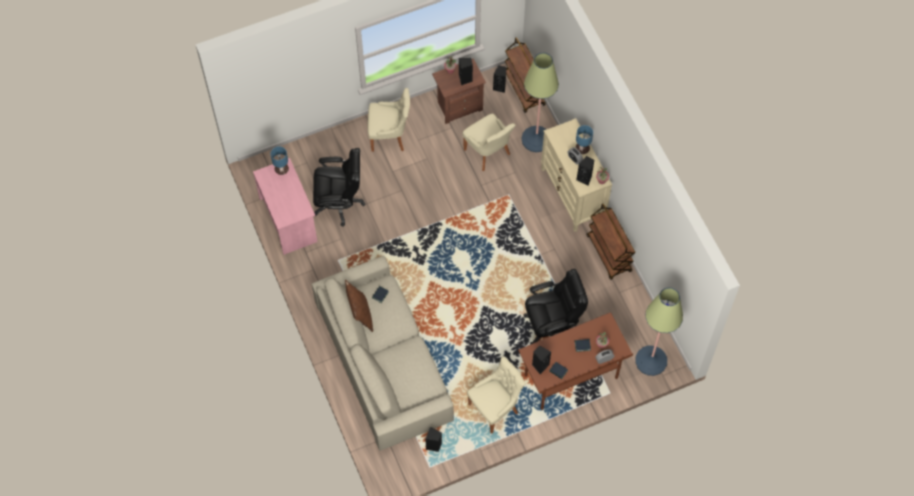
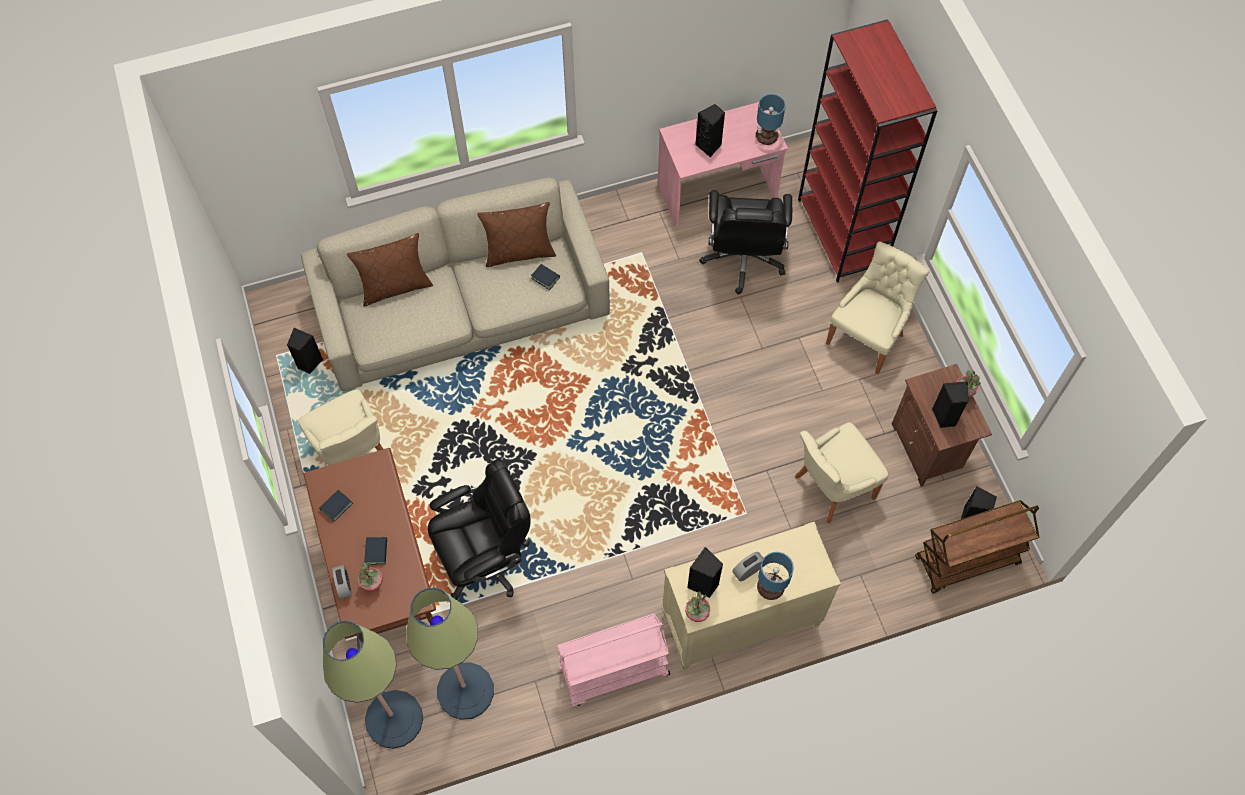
camera: 95 degrees right, 0 degrees up
beige chair [368,88,410,152] -> beige chair turned 150 degrees counterclockwise [826,242,930,374]
floor lamp [521,52,559,152] -> floor lamp moved to [406,587,494,720]
black office chair [524,269,588,345] -> black office chair turned 105 degrees counterclockwise [428,459,531,600]
black speaker [532,346,551,374] -> black speaker moved to [695,104,725,157]
brown cart [587,204,635,280] -> pink cart [557,614,670,707]
none -> brown pillow [347,233,433,307]
none -> red bookcase [798,19,938,282]

